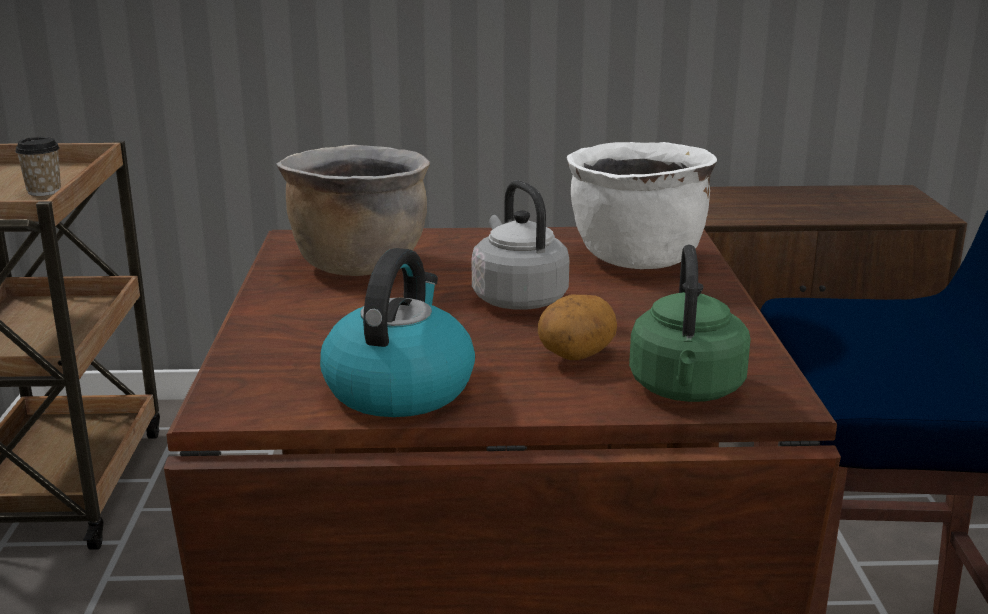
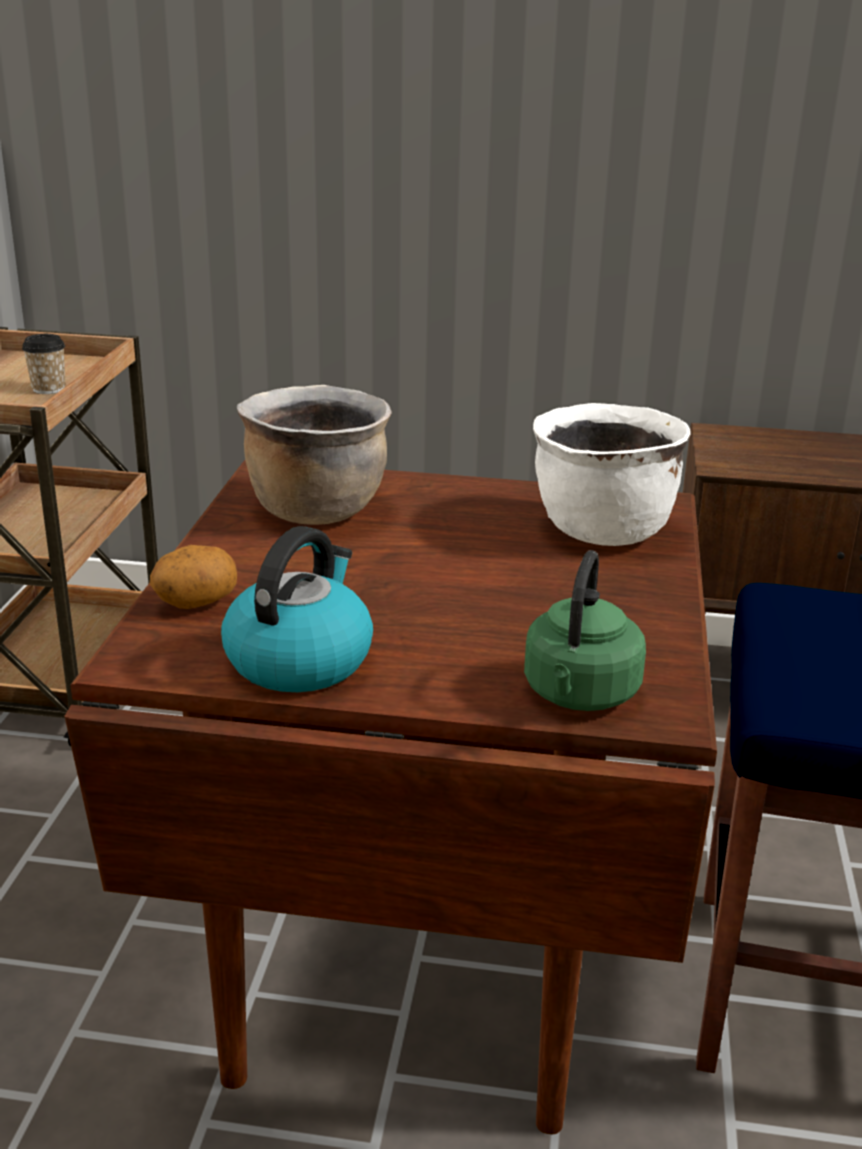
camera: 10 degrees right, 5 degrees up
grey kettle [472,180,569,310] -> none
potato [538,294,617,360] -> potato moved to [150,545,237,609]

